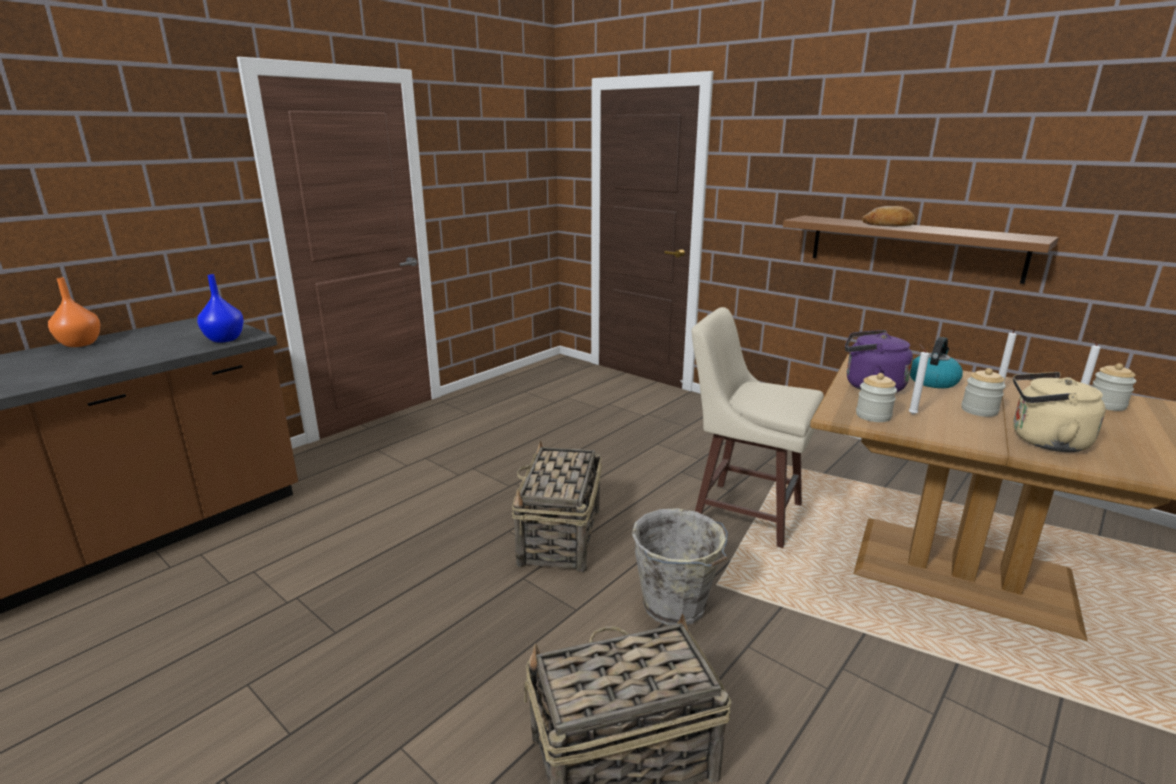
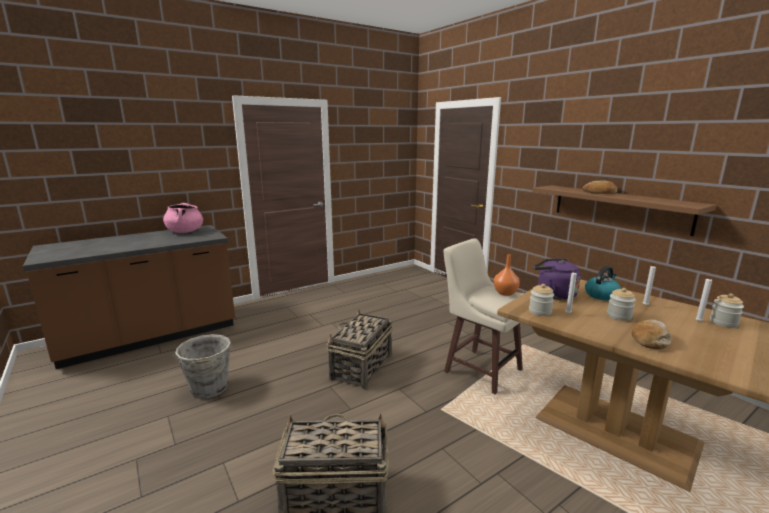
camera: 15 degrees right, 5 degrees down
orange vase [48,278,100,347] -> orange vase moved to [494,254,520,296]
blue vase [197,274,244,343] -> none
grey bucket [632,508,728,625] -> grey bucket moved to [172,334,232,399]
beige kettle [1013,372,1106,452] -> bread [632,319,671,349]
none -> pink cooking pot [163,203,203,233]

